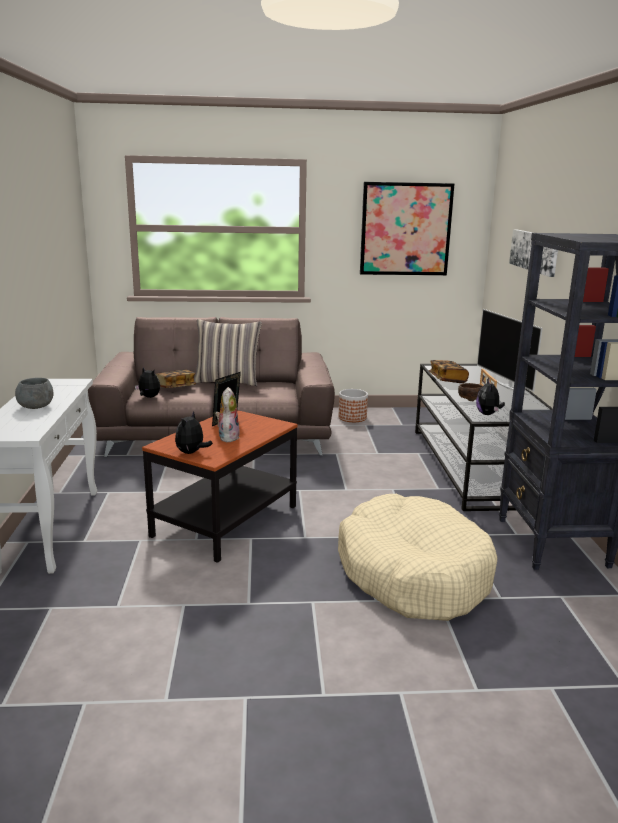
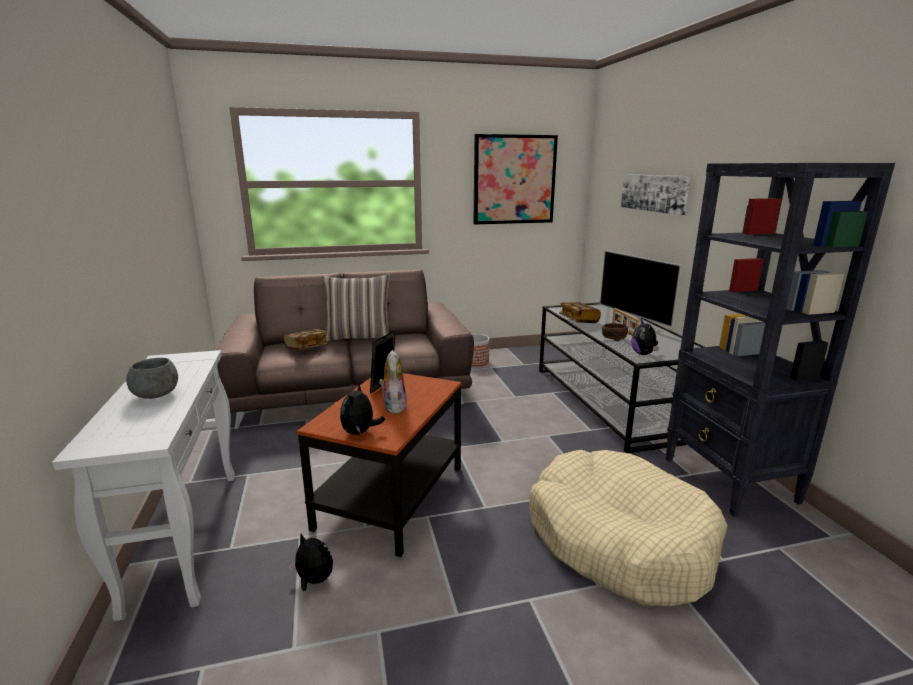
camera: 10 degrees left, 0 degrees up
plush toy [135,367,160,398] -> plush toy moved to [288,534,333,591]

